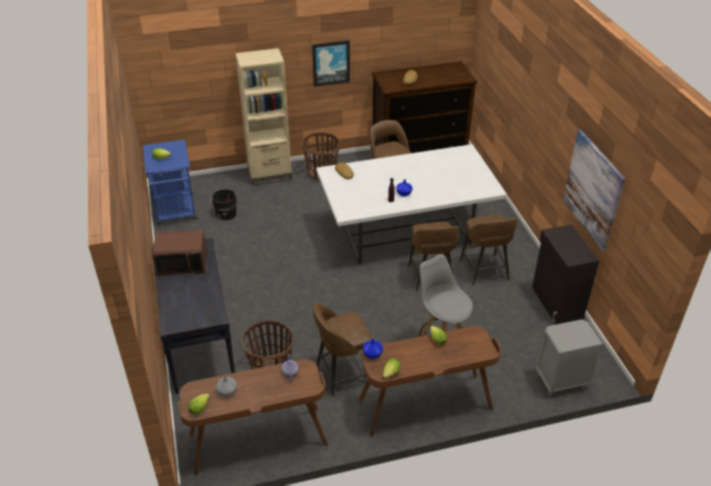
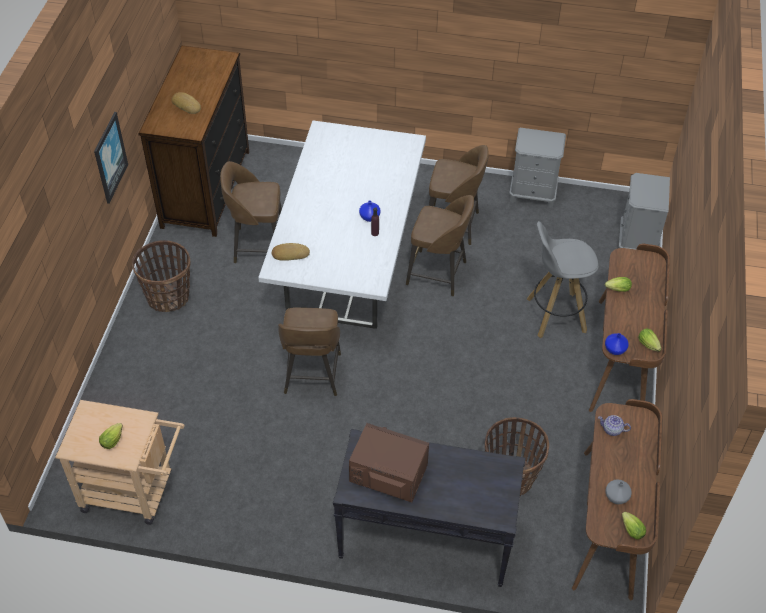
camera: 65 degrees left, 10 degrees up
blue cart [143,139,198,225] -> beige cart [55,400,185,525]
brown microwave [152,230,207,276] -> brown microwave turned 90 degrees counterclockwise [349,423,429,502]
black bucket [211,189,237,220] -> none
beige bookcase [235,48,292,186] -> none
brown stool [313,304,372,396] -> brown stool moved to [278,307,341,396]
black cabinet [532,225,599,324] -> grey nightstand [509,128,566,208]
picture [563,129,625,252] -> none

